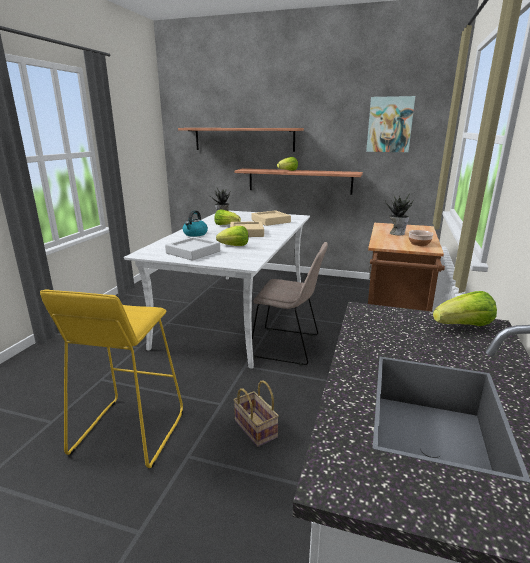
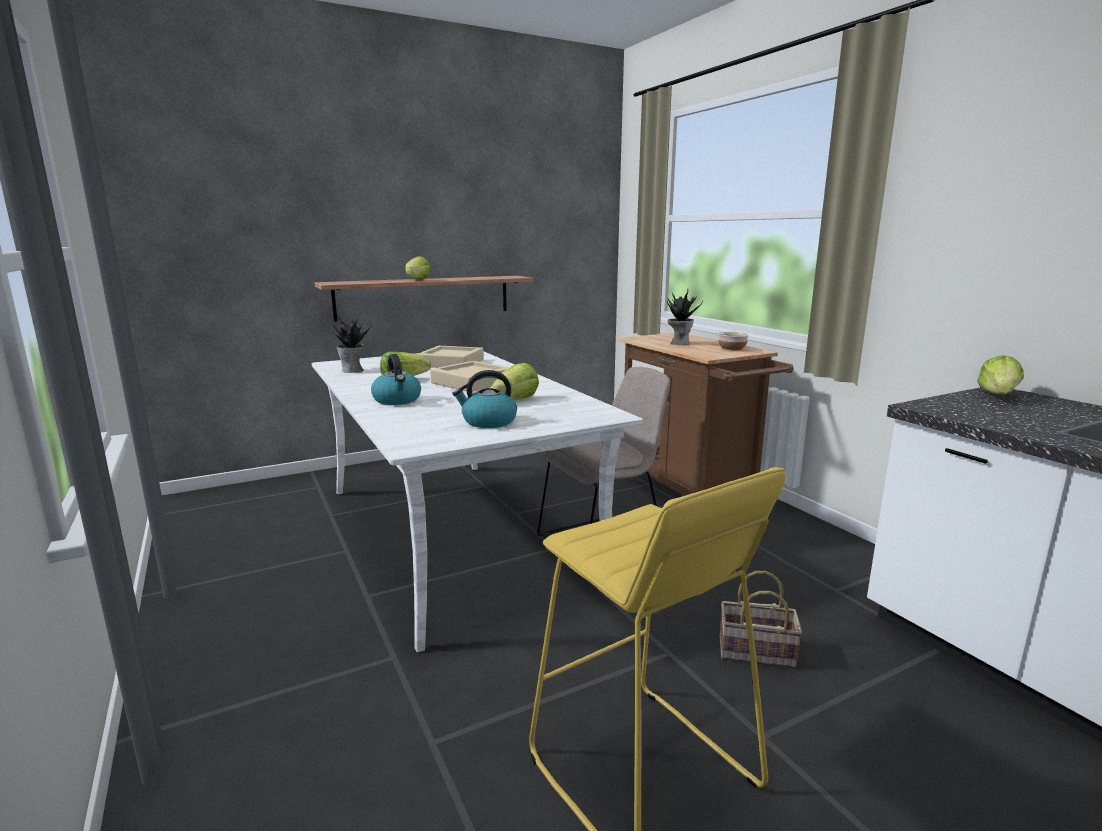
camera: 45 degrees left, 5 degrees down
grey tray [165,237,220,261] -> kettle [452,370,517,428]
shelf [178,128,304,152] -> none
picture [366,96,415,152] -> none

